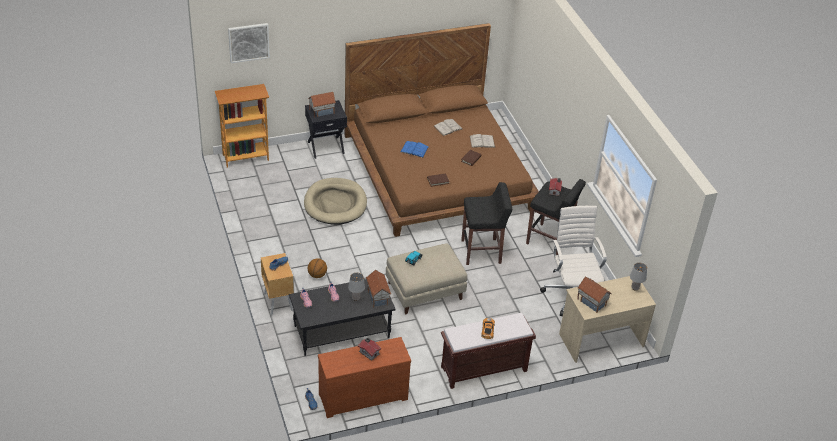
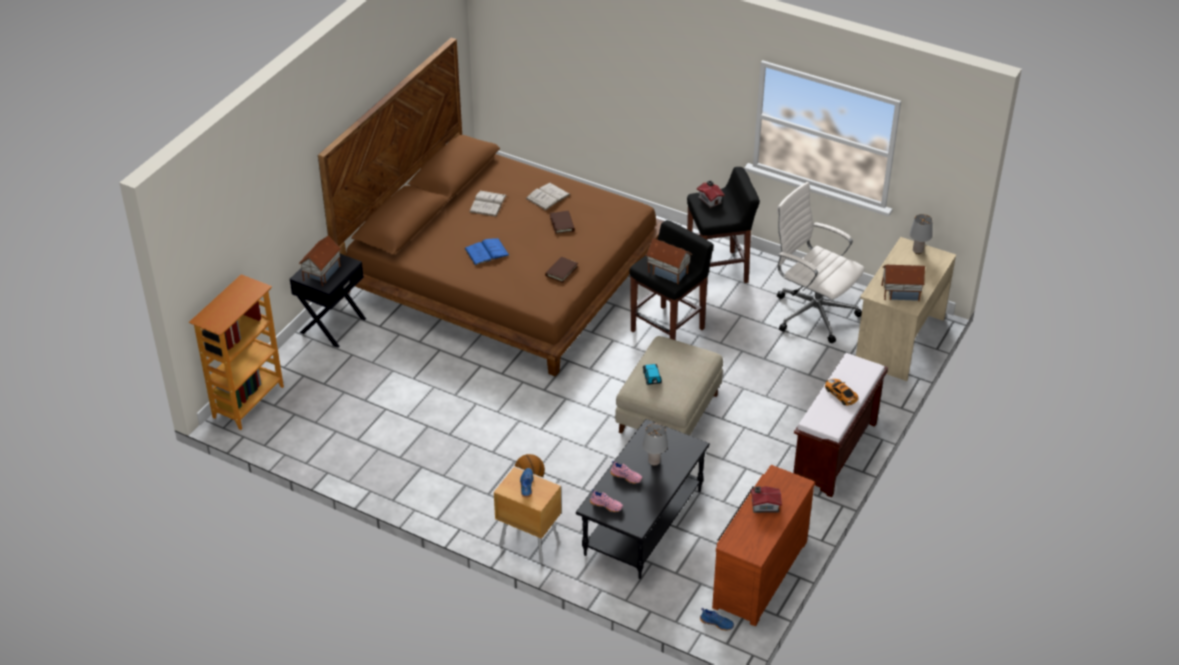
camera: 40 degrees left, 0 degrees up
picture [228,23,270,63] -> none
beige dog bed [304,178,367,225] -> none
toy house [366,270,391,308] -> toy house moved to [646,238,693,284]

